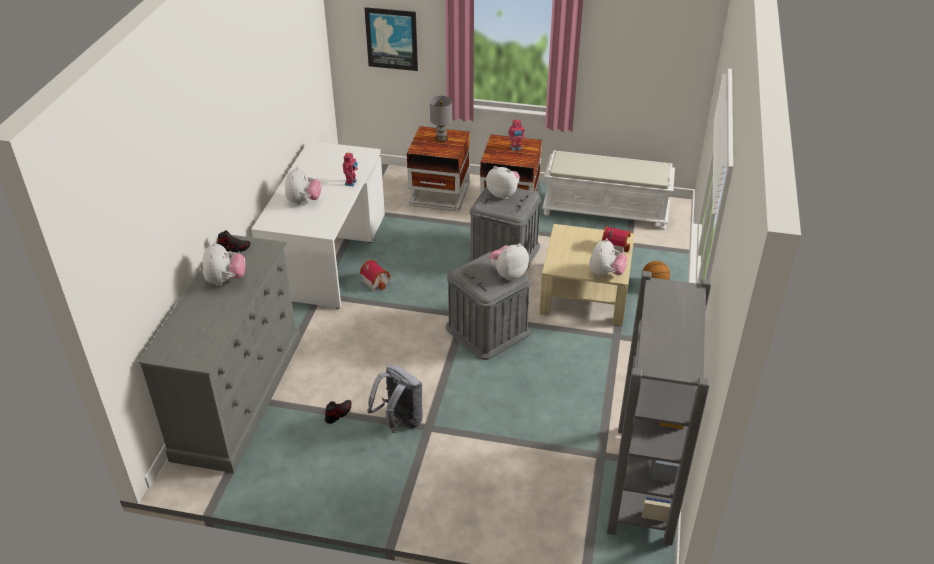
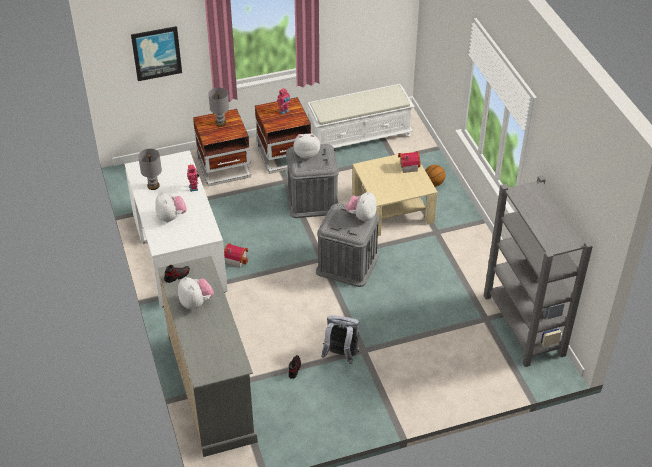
camera: 30 degrees left, 5 degrees up
plush toy [589,238,628,277] -> none
none -> grey table lamp [138,149,162,190]

